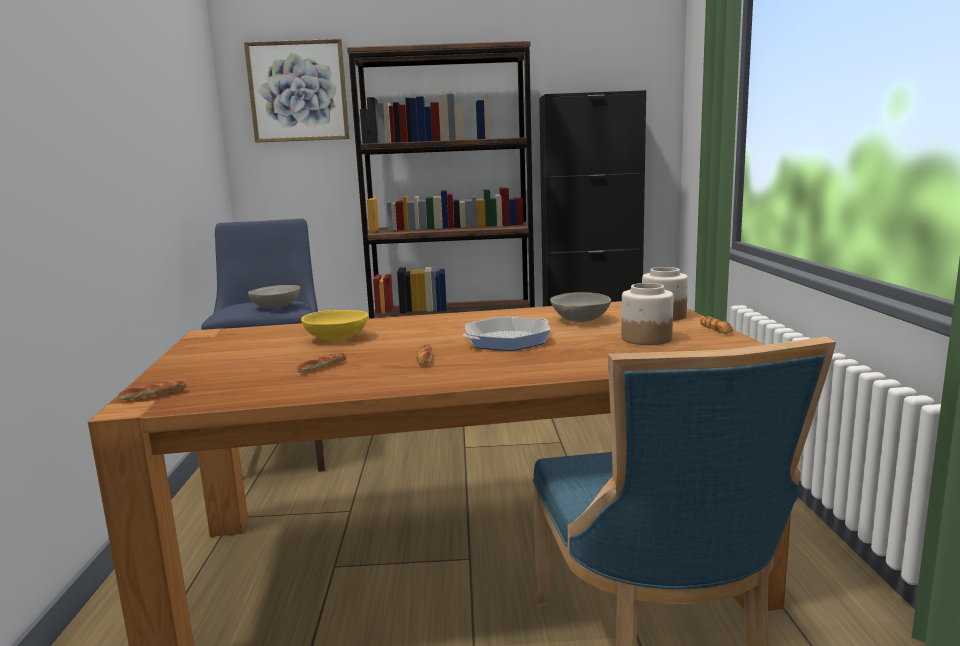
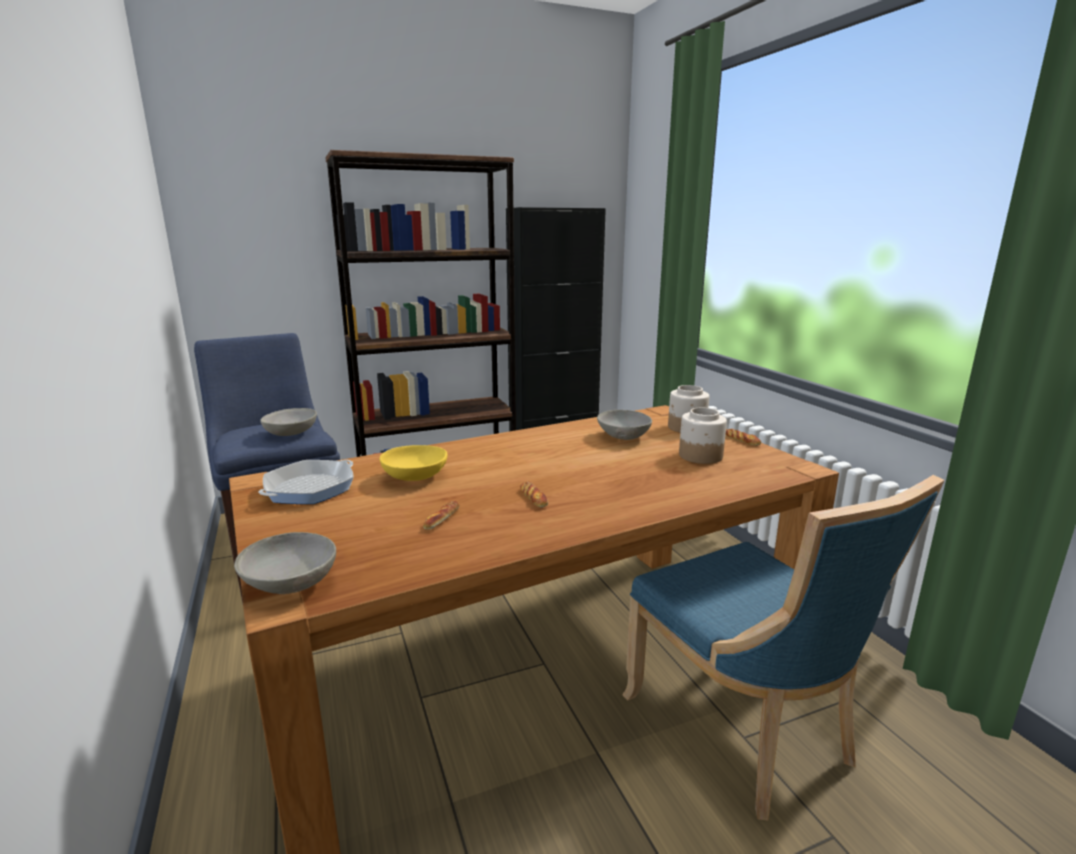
camera: 20 degrees left, 5 degrees up
bread [118,380,187,401] -> grey bowl [234,532,336,594]
picture [244,39,349,143] -> none
frying pan [463,317,550,351] -> frying pan moved to [259,460,353,504]

